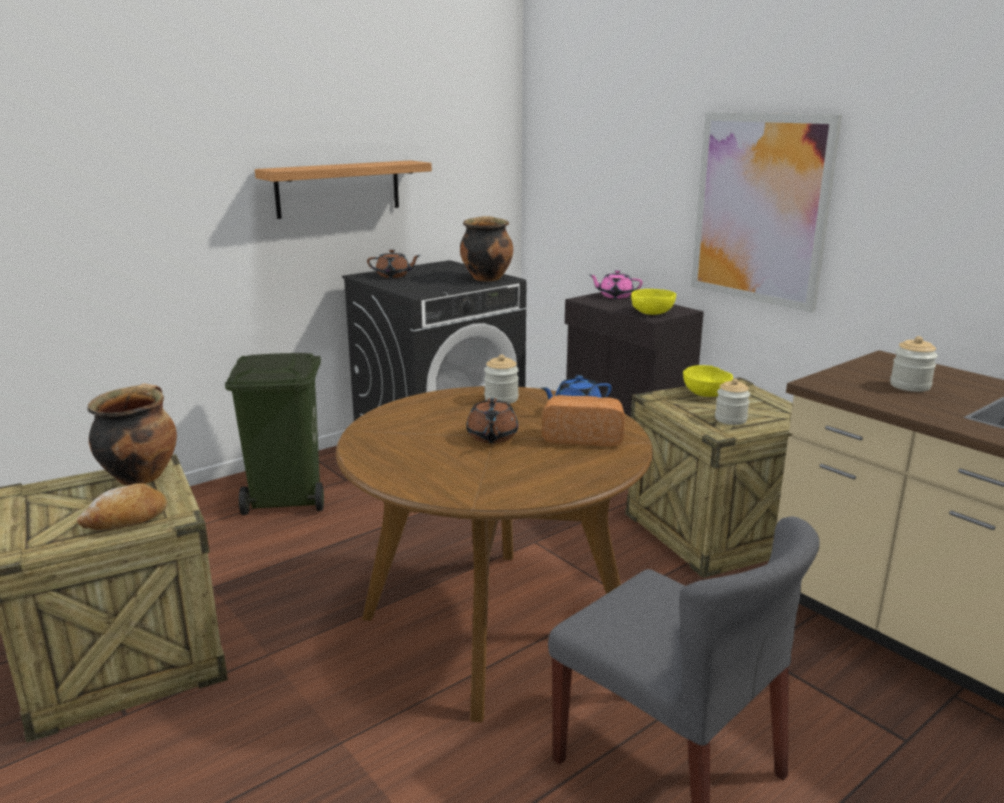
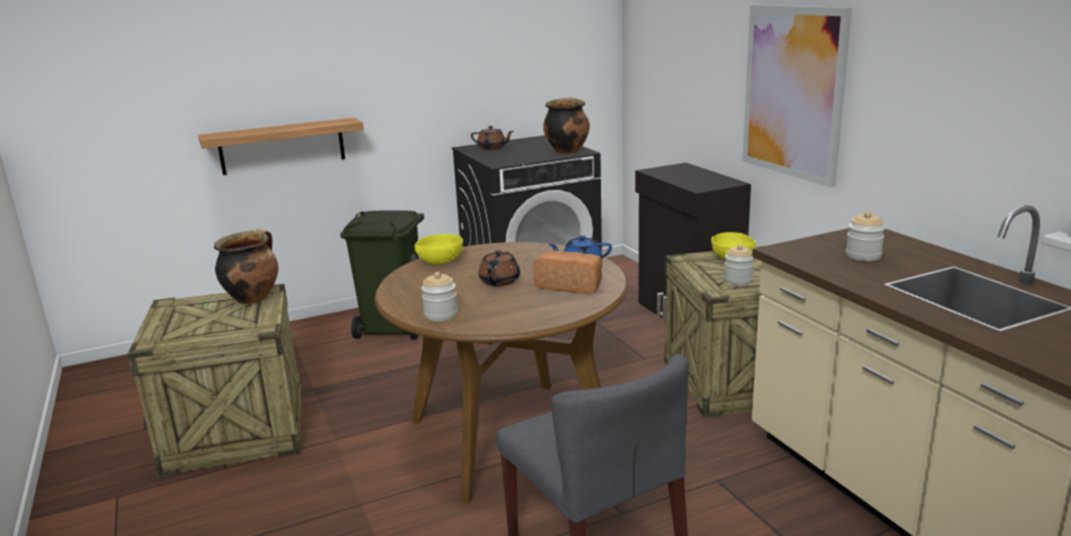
camera: 15 degrees right, 0 degrees up
bread [77,483,168,530] -> none
shelf [255,160,432,219] -> shelf moved to [198,117,364,175]
jar [484,354,519,404] -> jar moved to [421,272,458,321]
pink teapot [589,270,642,299] -> none
yellow bowl [631,289,676,315] -> yellow bowl moved to [414,234,463,264]

